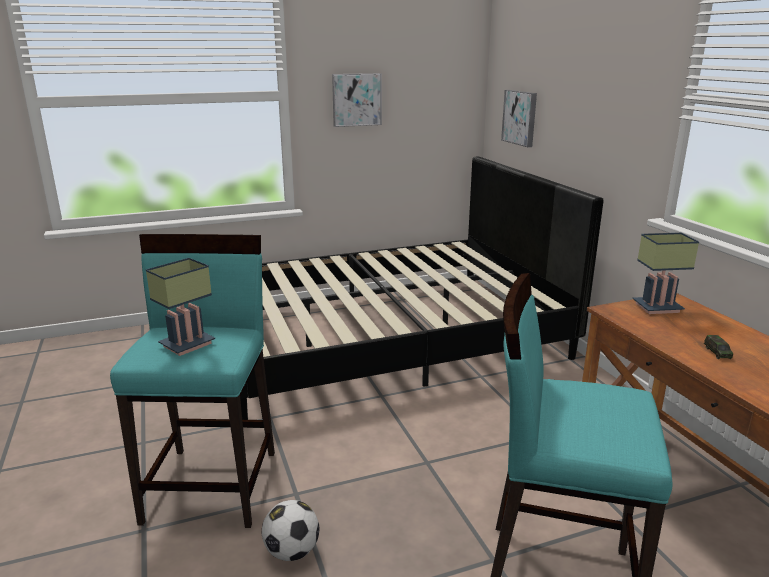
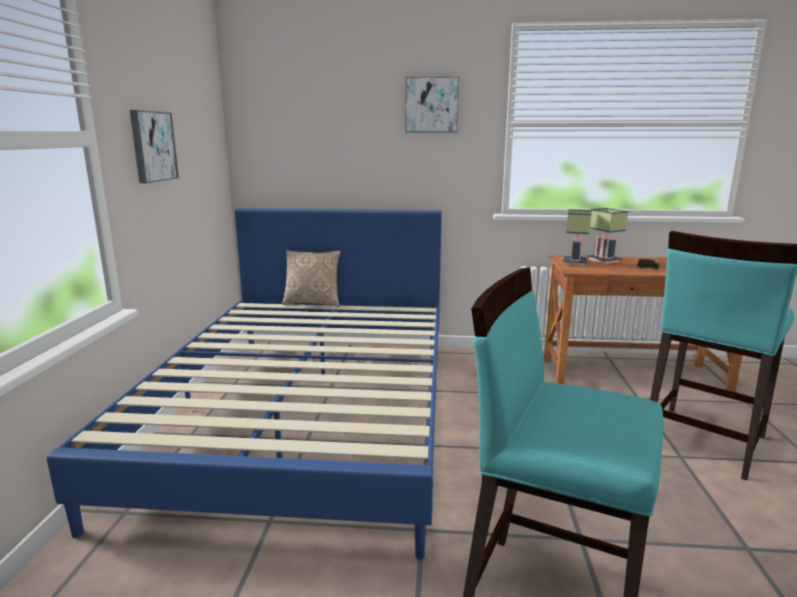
camera: 65 degrees left, 5 degrees down
table lamp [146,258,215,356] -> table lamp moved to [586,208,628,264]
black bed [240,157,603,420] -> blue bed [47,208,442,560]
football [262,500,319,561] -> none
picture [501,90,537,147] -> picture moved to [406,76,459,132]
none -> pillow [282,250,340,307]

